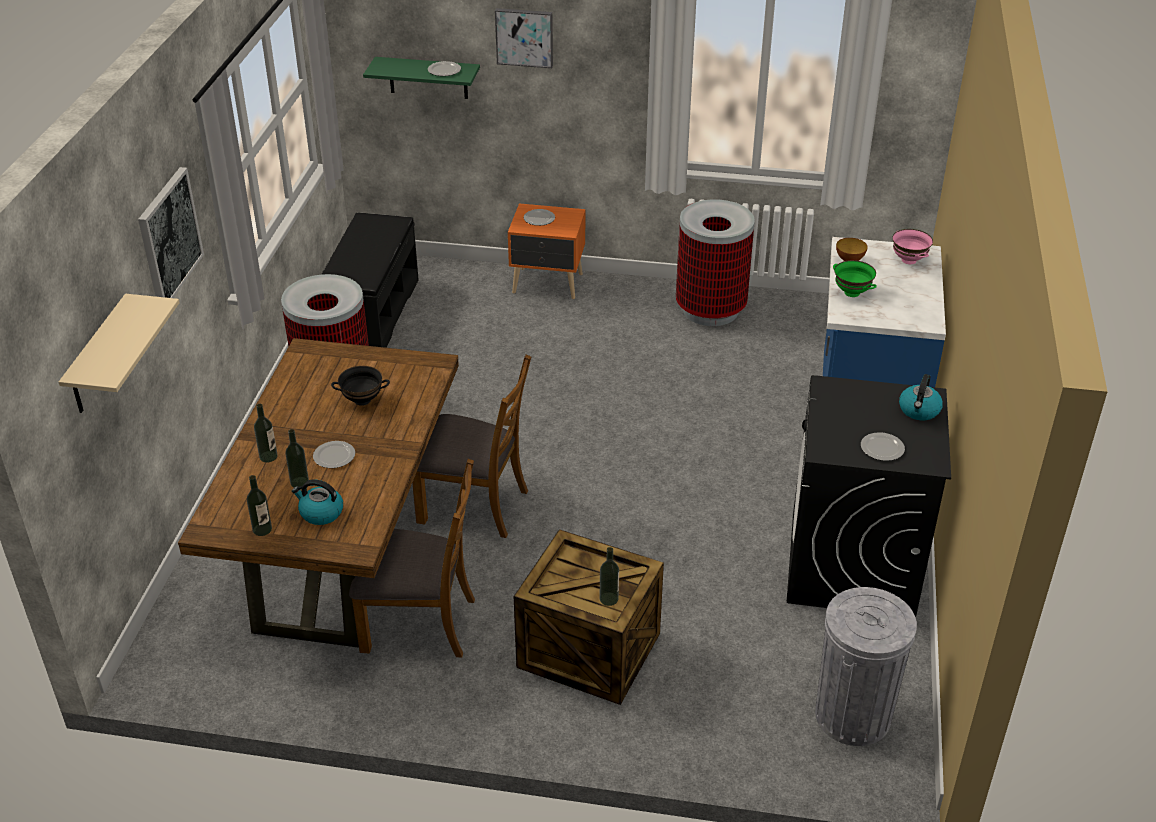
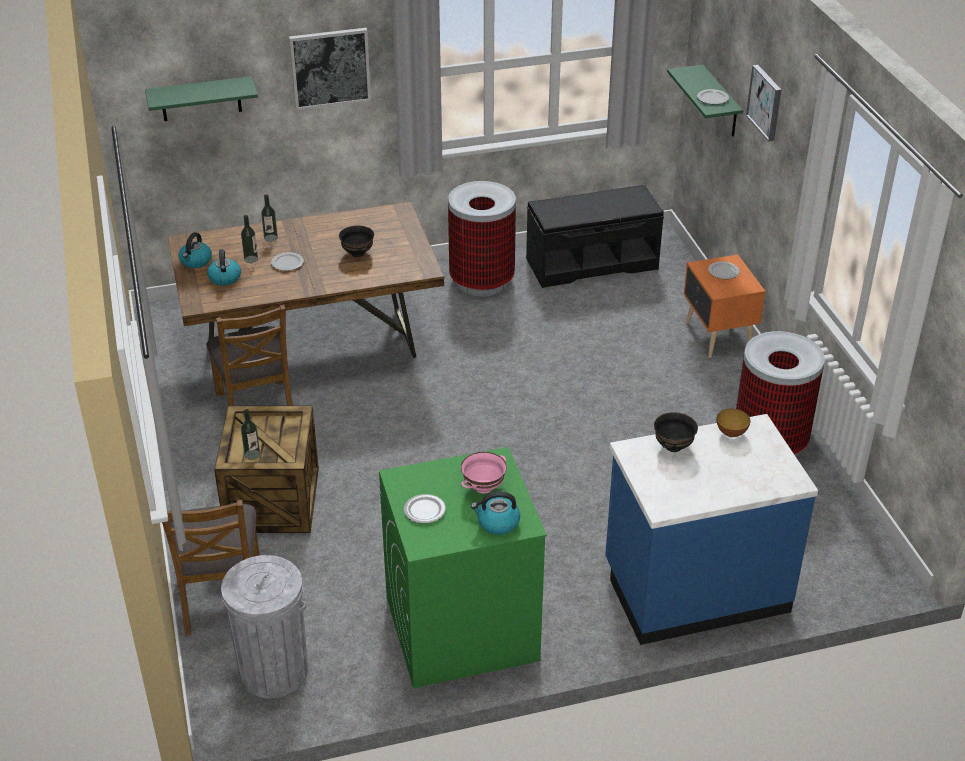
camera: 65 degrees right, 0 degrees up
beige shelf [59,294,180,413] -> green shelf [145,76,258,121]
bottle [247,475,272,536] -> kettle [179,232,212,268]
brown chair [412,354,531,538] -> brown chair moved to [162,500,260,636]
black washing machine [787,375,951,617] -> green washing machine [379,447,547,688]
green bowl [833,260,877,297] -> black bowl [654,412,698,452]
pink bowl [892,229,933,264] -> pink bowl moved to [461,452,507,494]

